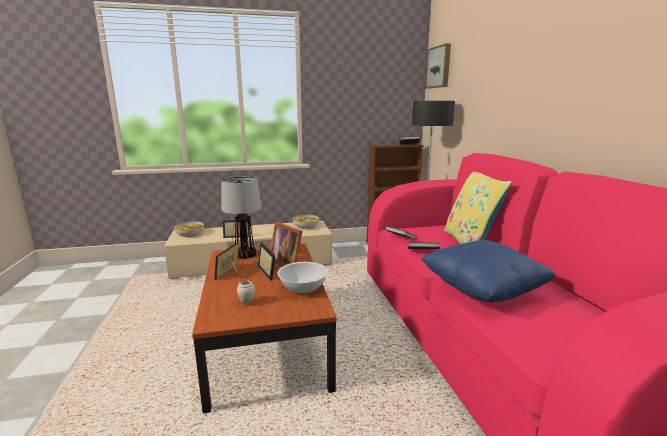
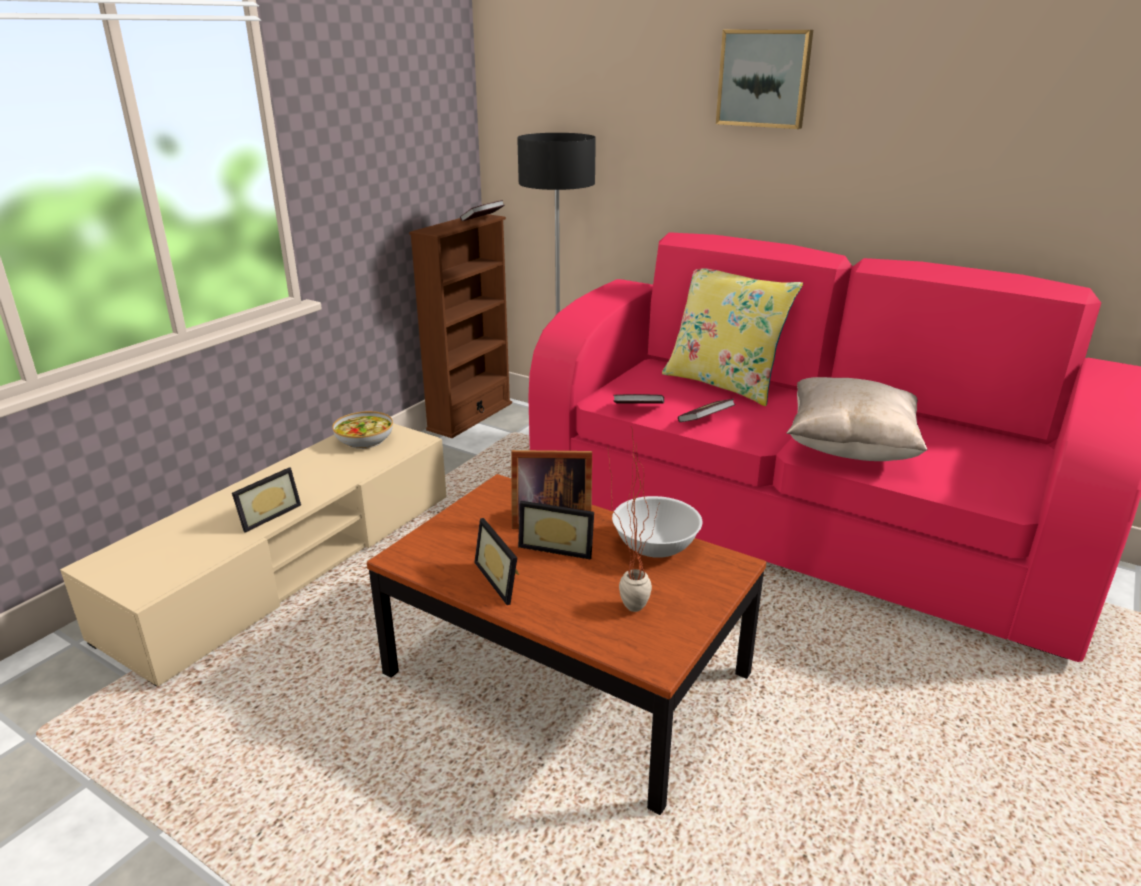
camera: 45 degrees left, 10 degrees up
bowl [174,221,204,237] -> none
table lamp [222,177,261,259] -> none
blue pillow [420,240,556,302] -> beige pillow [786,377,928,461]
picture [425,43,451,89] -> picture moved to [716,30,813,129]

